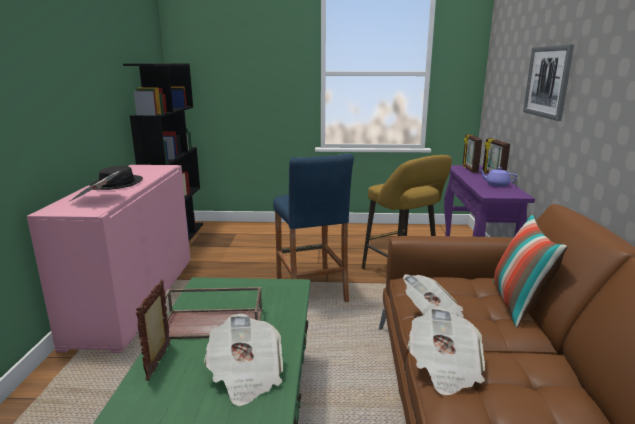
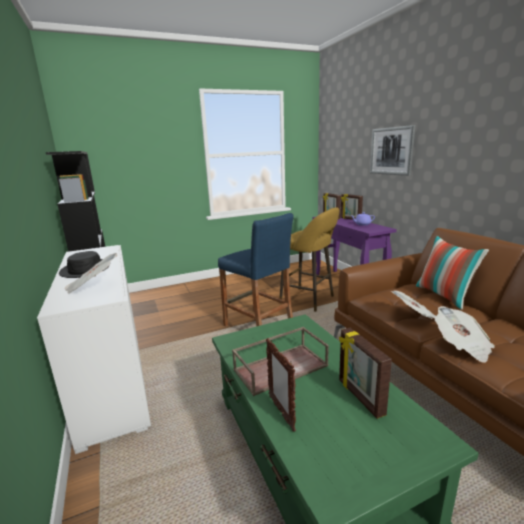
camera: 25 degrees left, 0 degrees up
pink cabinet [27,165,191,353] -> white cabinet [37,245,151,454]
newspaper [204,314,283,406] -> picture frame [339,328,392,419]

